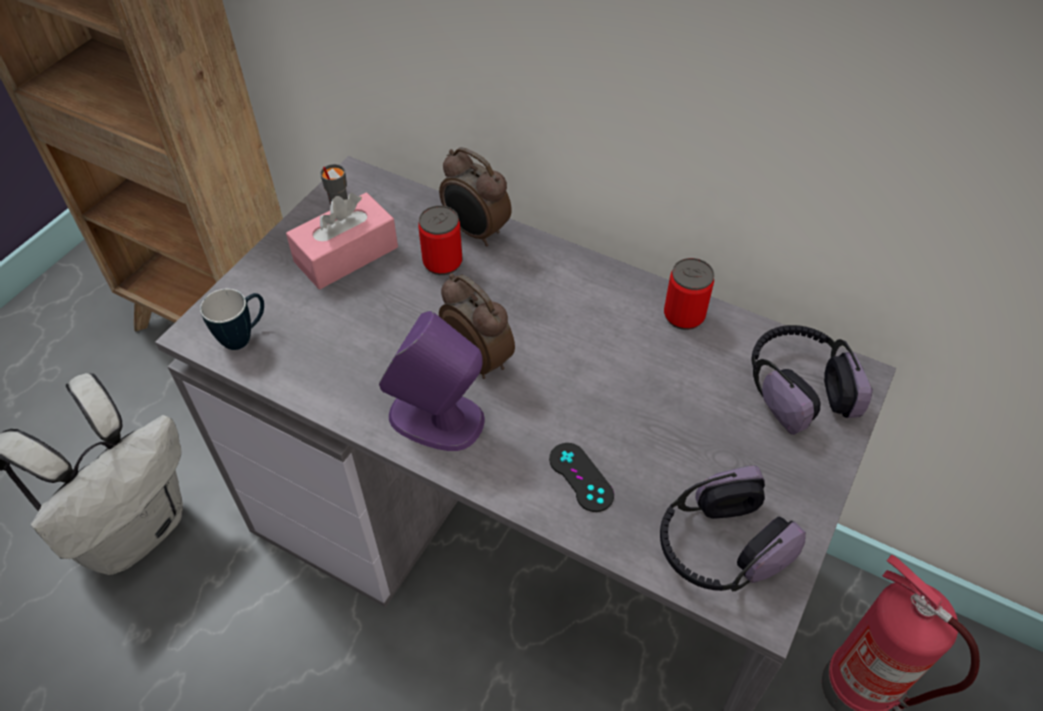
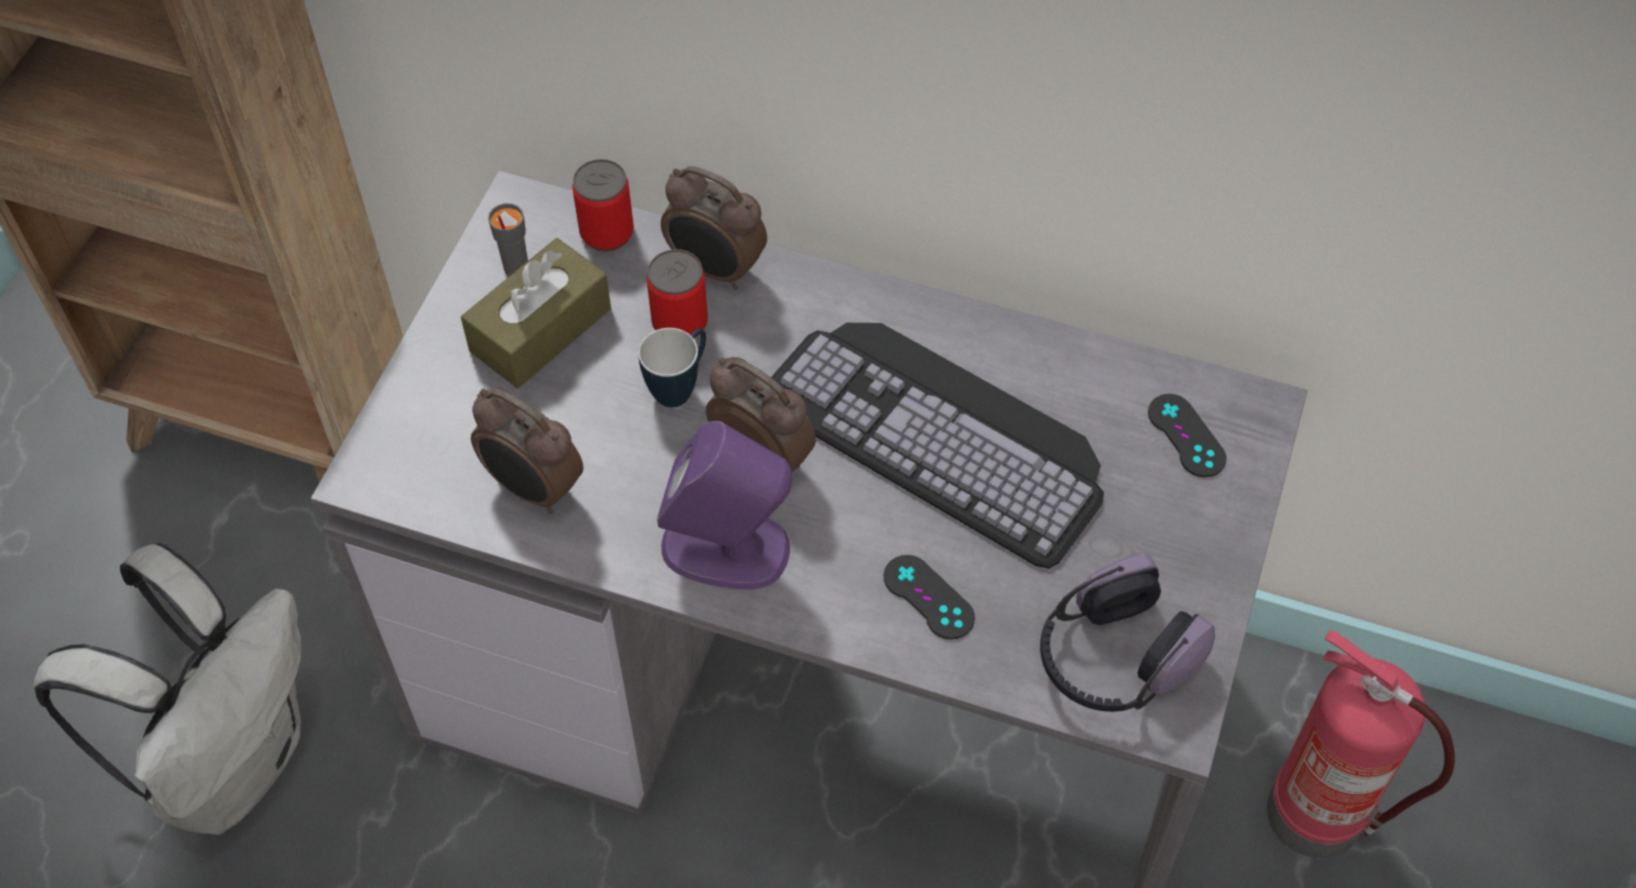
camera: 10 degrees left, 5 degrees up
mug [200,289,264,350] -> mug moved to [638,328,706,407]
pink tissue box [286,192,398,289] -> brown tissue box [461,238,611,388]
can [664,258,714,330] -> can moved to [573,159,634,252]
headphones [752,325,873,435] -> black game controller [1148,394,1227,477]
none -> alarm clock [471,388,583,514]
none -> keyboard [771,323,1104,569]

